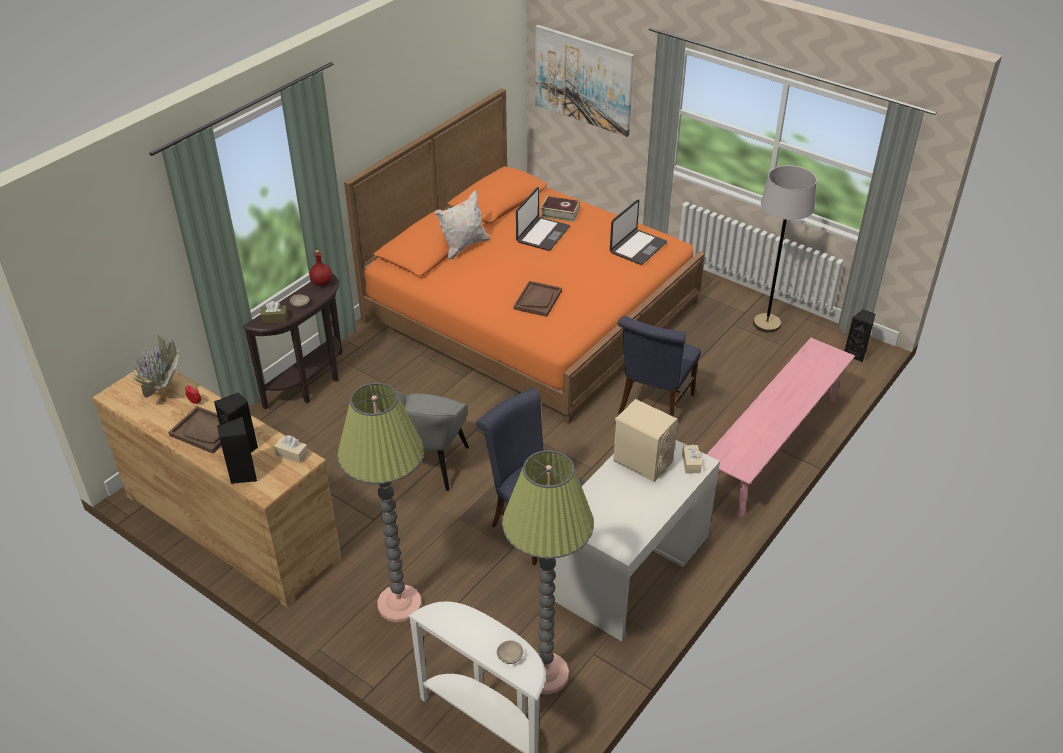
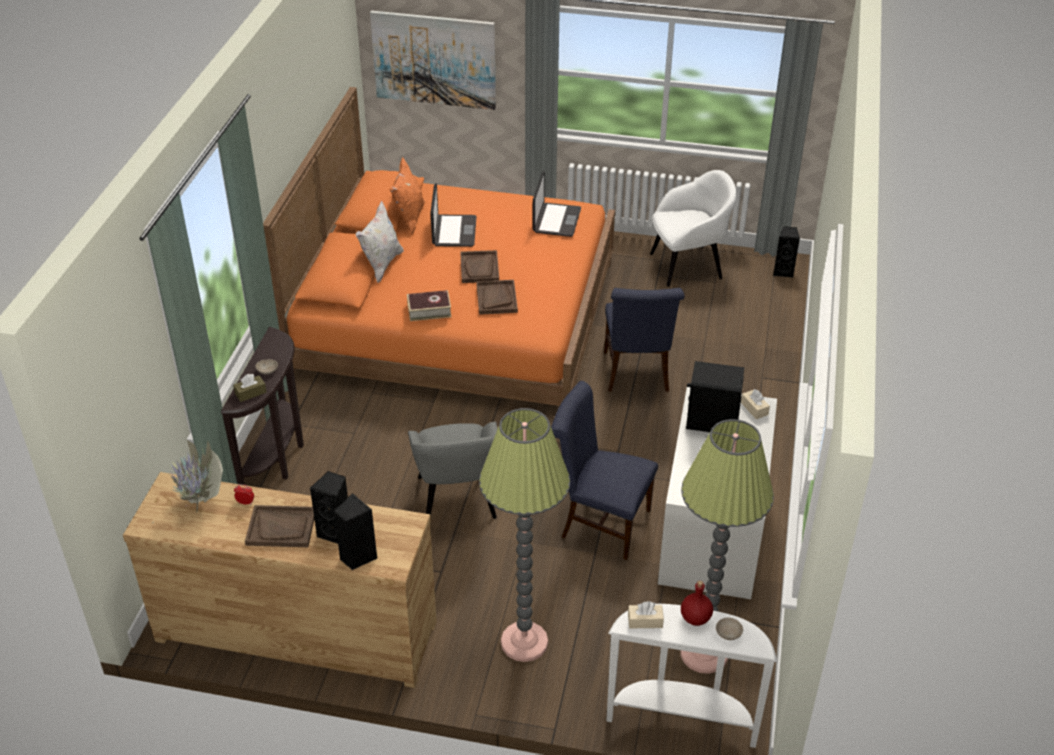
camera: 25 degrees left, 0 degrees up
beige tissue box [274,435,308,463] -> beige tissue box moved to [628,601,664,628]
red bottle [310,250,332,286] -> red bottle moved to [681,581,713,626]
book [541,196,580,222] -> book moved to [407,290,452,321]
beige speaker [613,399,678,482] -> black speaker [686,361,745,432]
pink bench [707,338,855,517] -> none
grey floor lamp [753,165,817,332] -> white armchair [650,170,737,287]
none -> orange pillow [390,157,425,234]
none -> brown tray [460,250,499,283]

